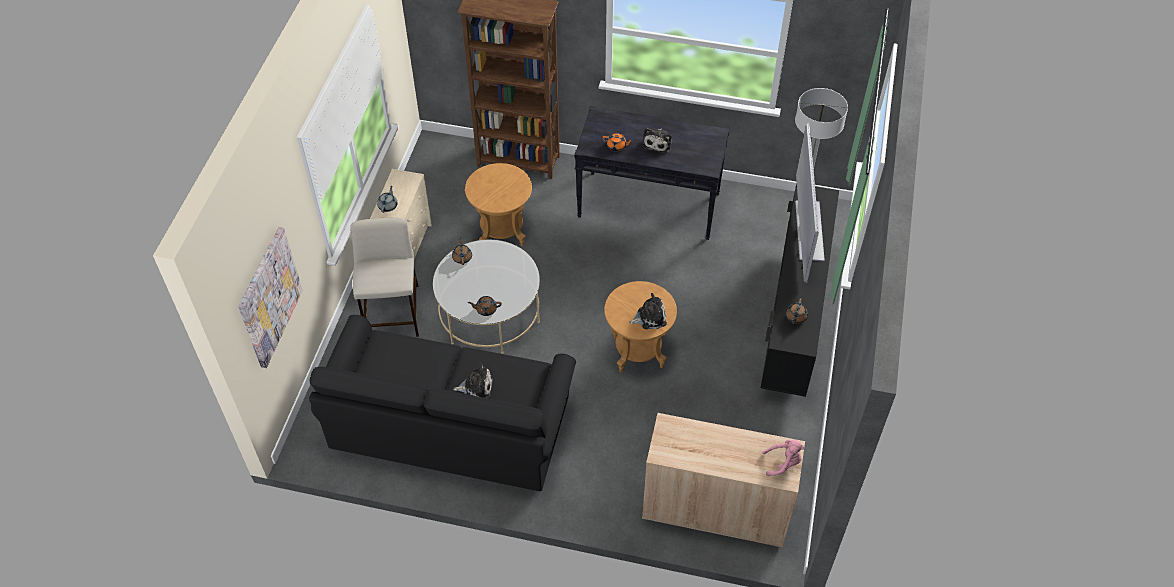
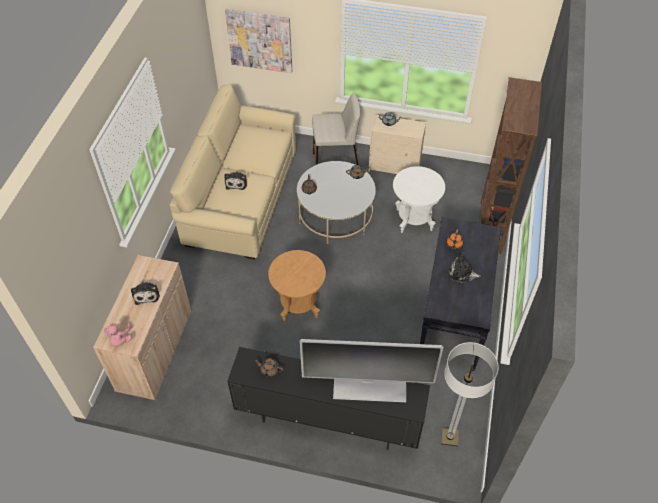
camera: 90 degrees right, 0 degrees up
black sofa [309,315,576,491] -> beige sofa [170,84,296,259]
brown side table [465,163,532,246] -> white side table [393,166,445,233]
plush toy [629,293,667,329] -> plush toy moved to [131,279,160,305]

